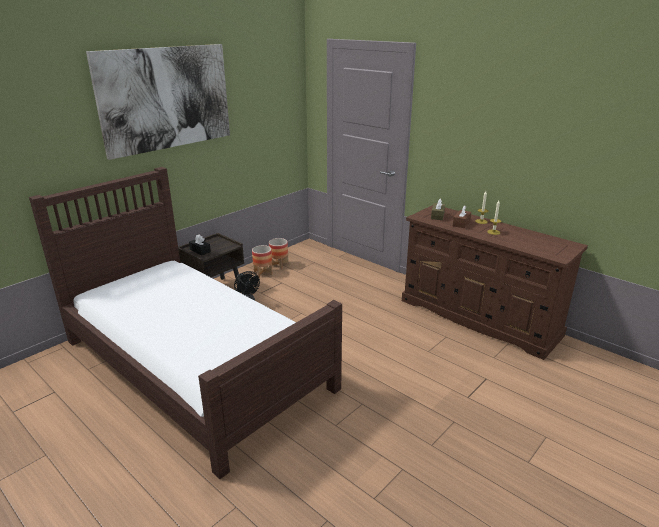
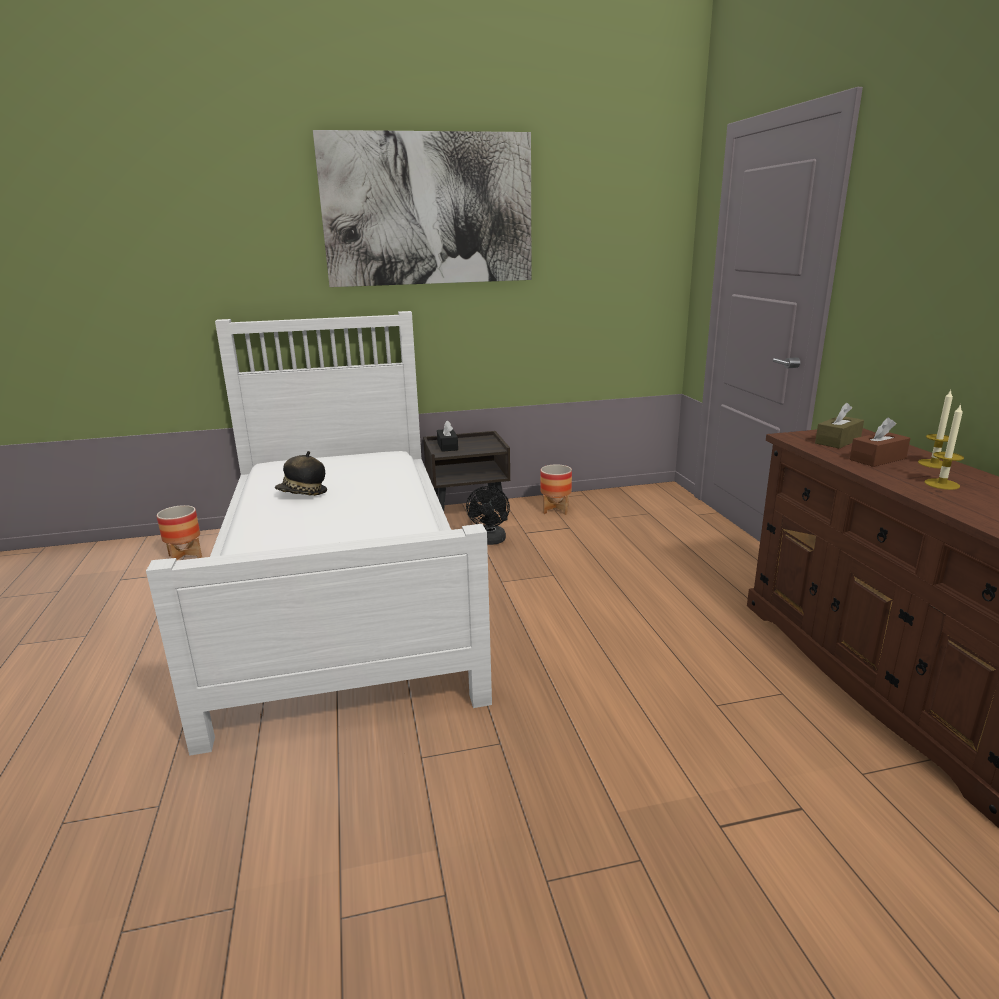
camera: 35 degrees right, 5 degrees down
brown bed [29,167,342,479] -> white bed [146,311,492,756]
planter [269,238,289,270] -> planter moved to [157,505,202,560]
none -> hat [275,451,327,496]

